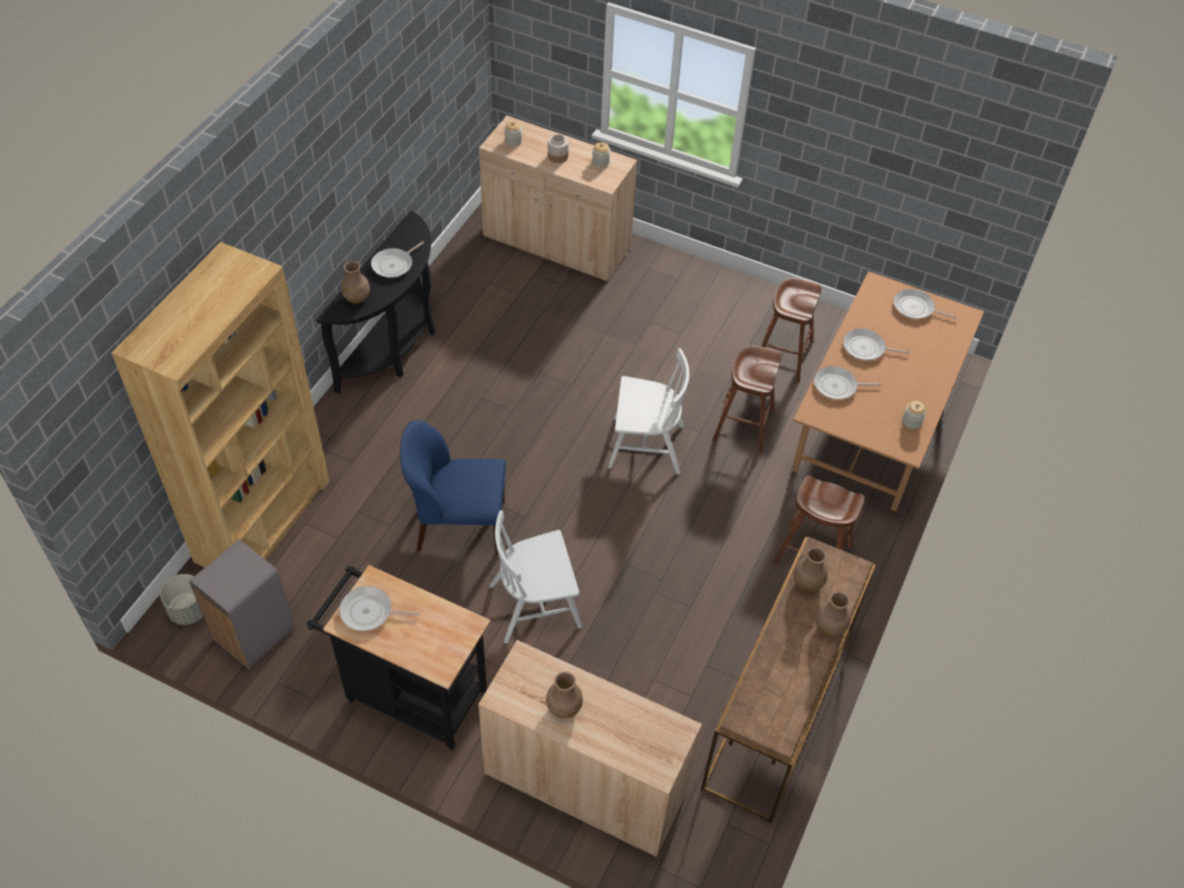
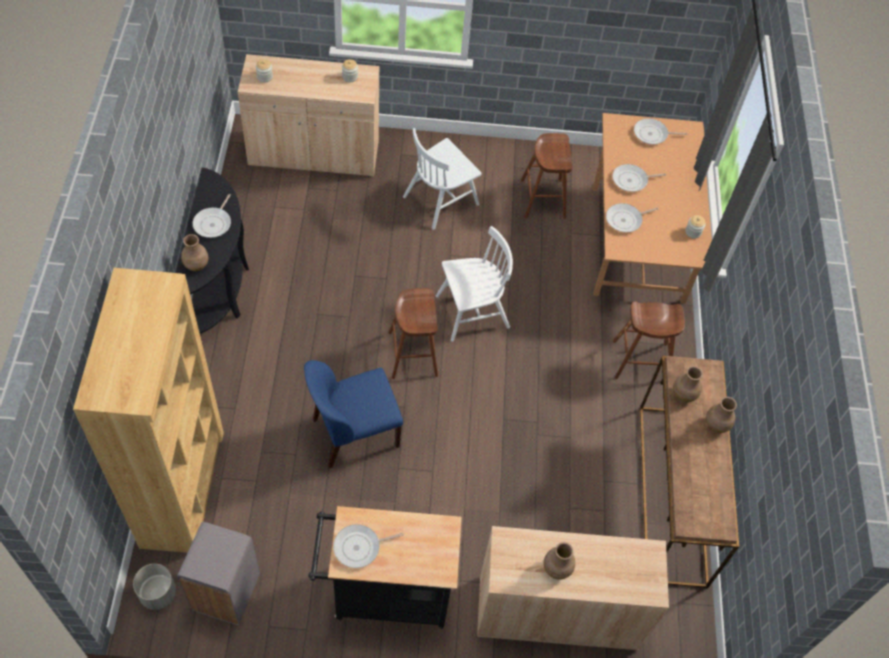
camera: 25 degrees left, 5 degrees up
white chair [490,510,582,643] -> white chair moved to [403,128,482,230]
jar [548,134,569,163] -> none
brown stool [712,345,781,453] -> brown stool moved to [388,288,438,379]

